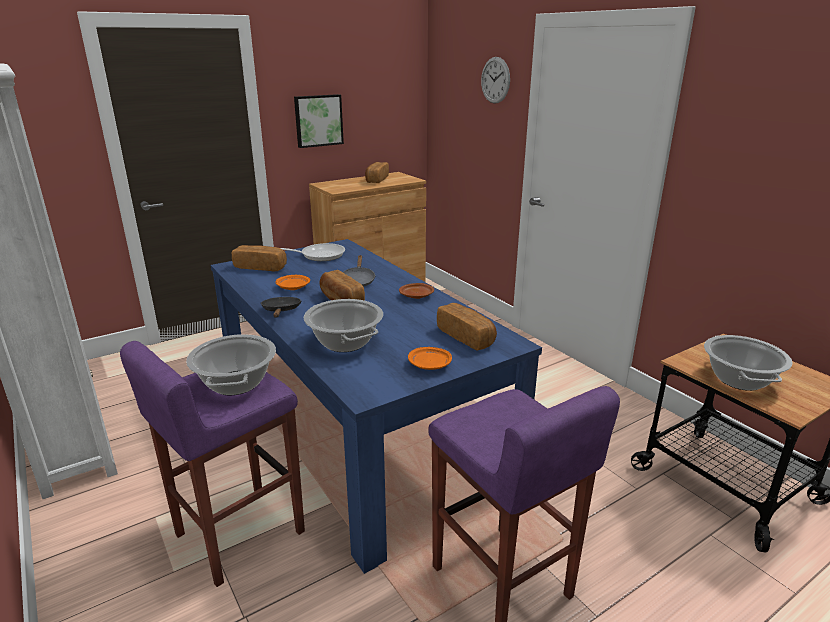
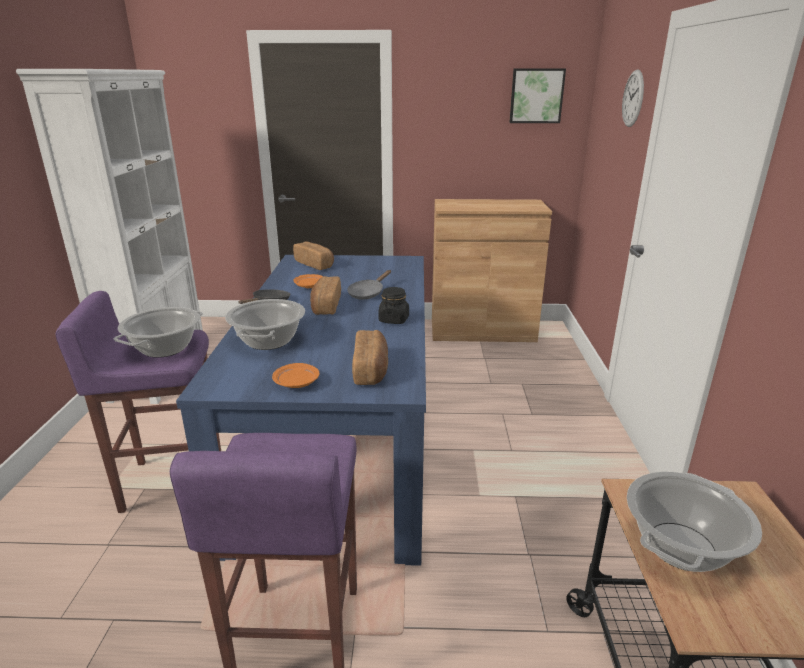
camera: 35 degrees right, 0 degrees up
frying pan [281,243,345,261] -> none
picture [294,94,344,148] -> picture moved to [509,69,566,123]
bread [365,162,389,183] -> none
brown plate [399,283,434,299] -> black jar [379,287,409,324]

